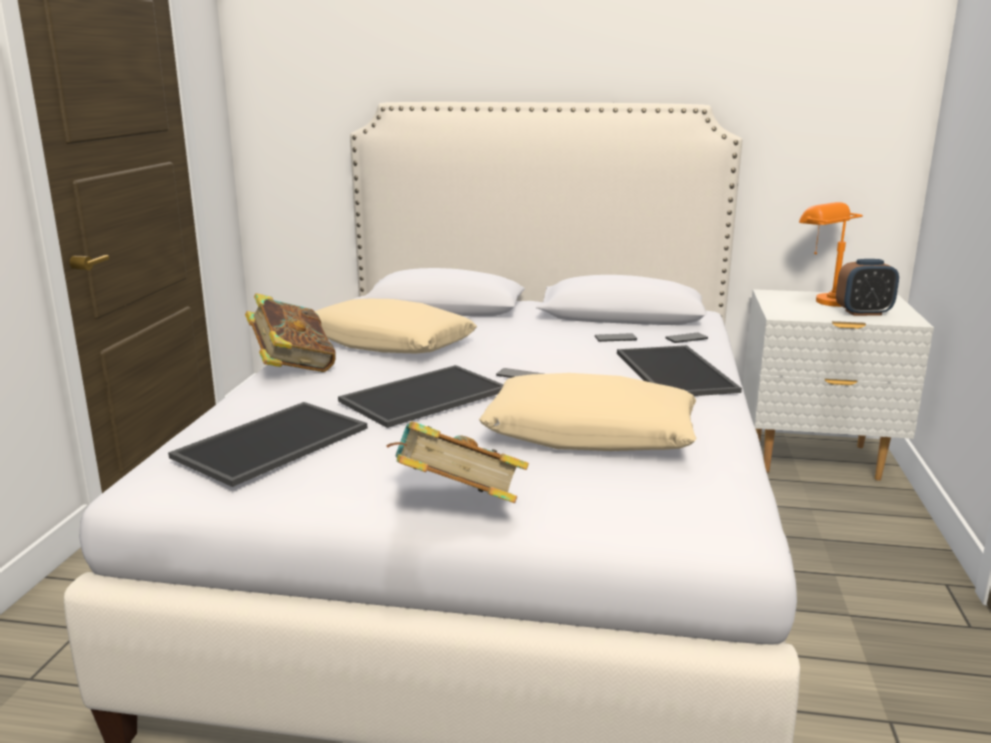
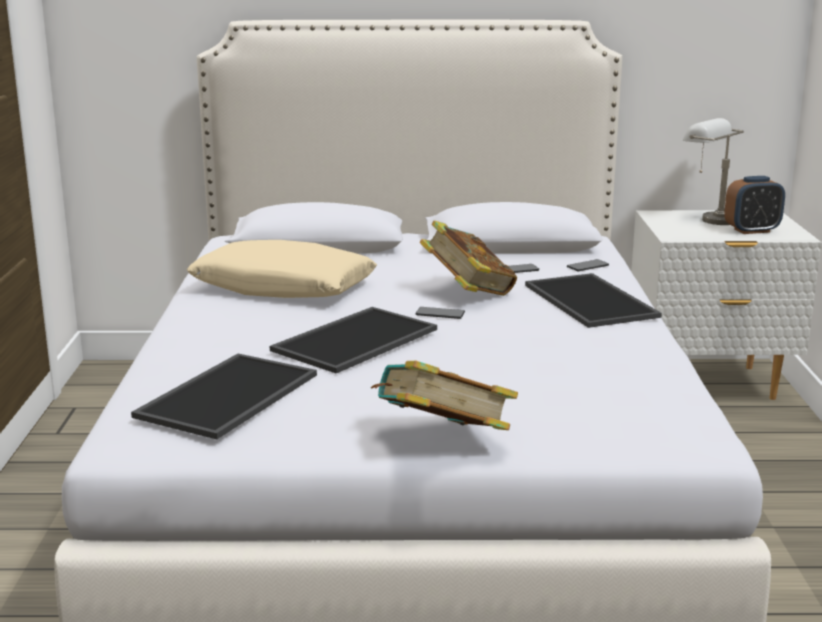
camera: 10 degrees left, 0 degrees up
book [245,293,336,372] -> book moved to [420,221,517,296]
beige pillow [479,373,697,451] -> none
orange table lamp [799,202,863,307] -> grey table lamp [683,118,744,225]

